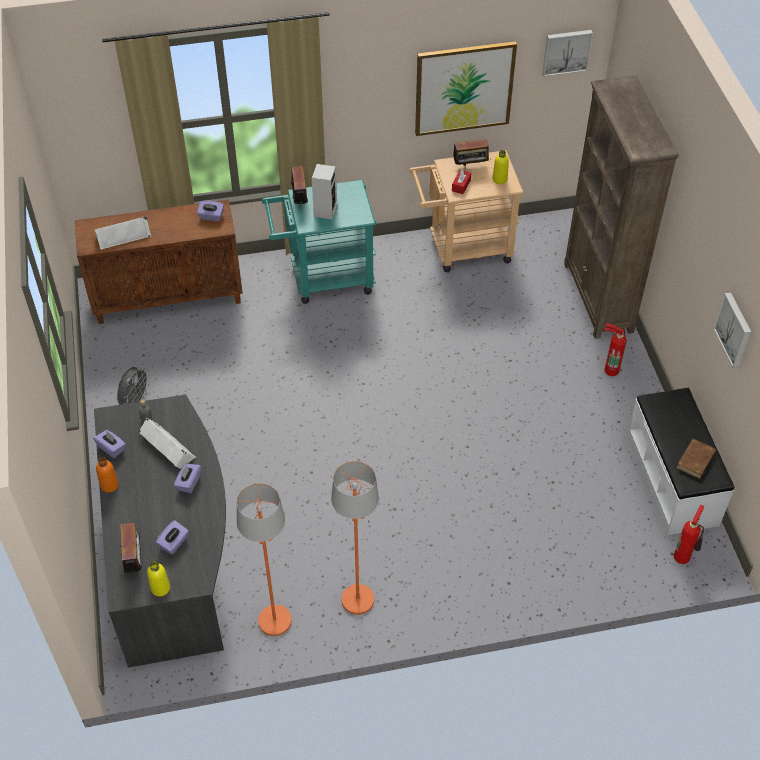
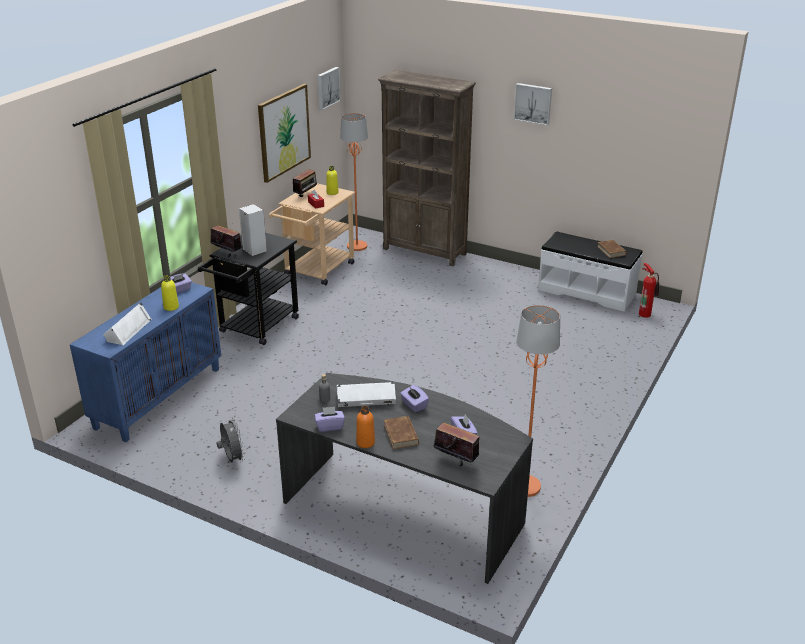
camera: 50 degrees left, 20 degrees down
brown cabinet [75,200,243,324] -> blue cabinet [70,282,221,442]
yellow bottle [147,561,170,596] -> yellow bottle moved to [161,275,179,311]
turquoise cart [262,180,376,304] -> black cart [198,233,299,345]
orange floor lamp [331,461,379,615] -> orange floor lamp moved to [340,113,368,251]
fire extinguisher [603,323,627,376] -> none
picture [713,292,751,368] -> picture moved to [514,83,552,126]
none -> brown book [384,416,419,449]

